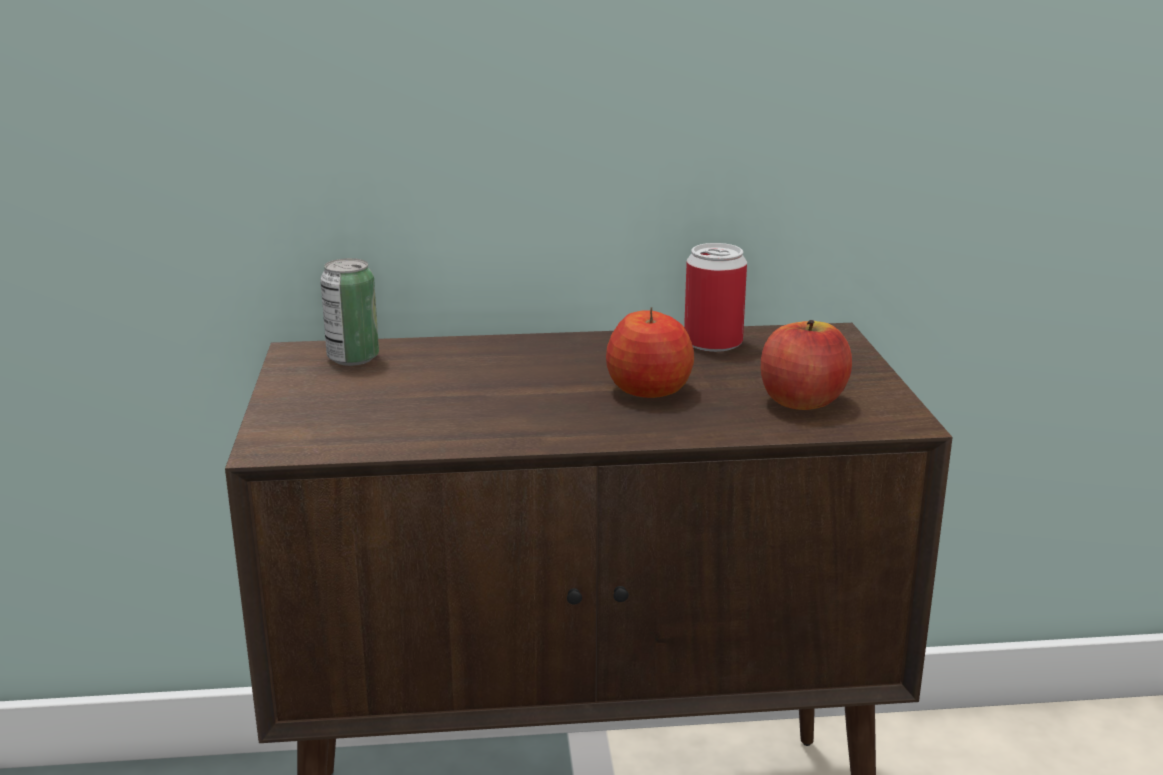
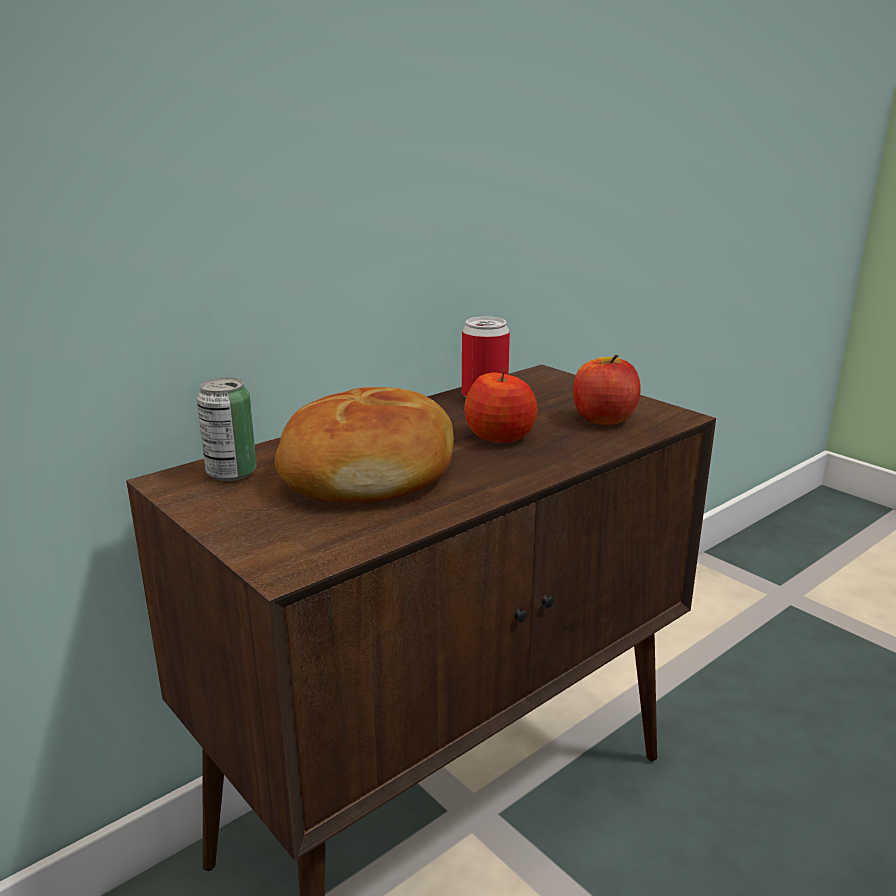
camera: 35 degrees left, 0 degrees up
none -> bread [275,387,454,503]

